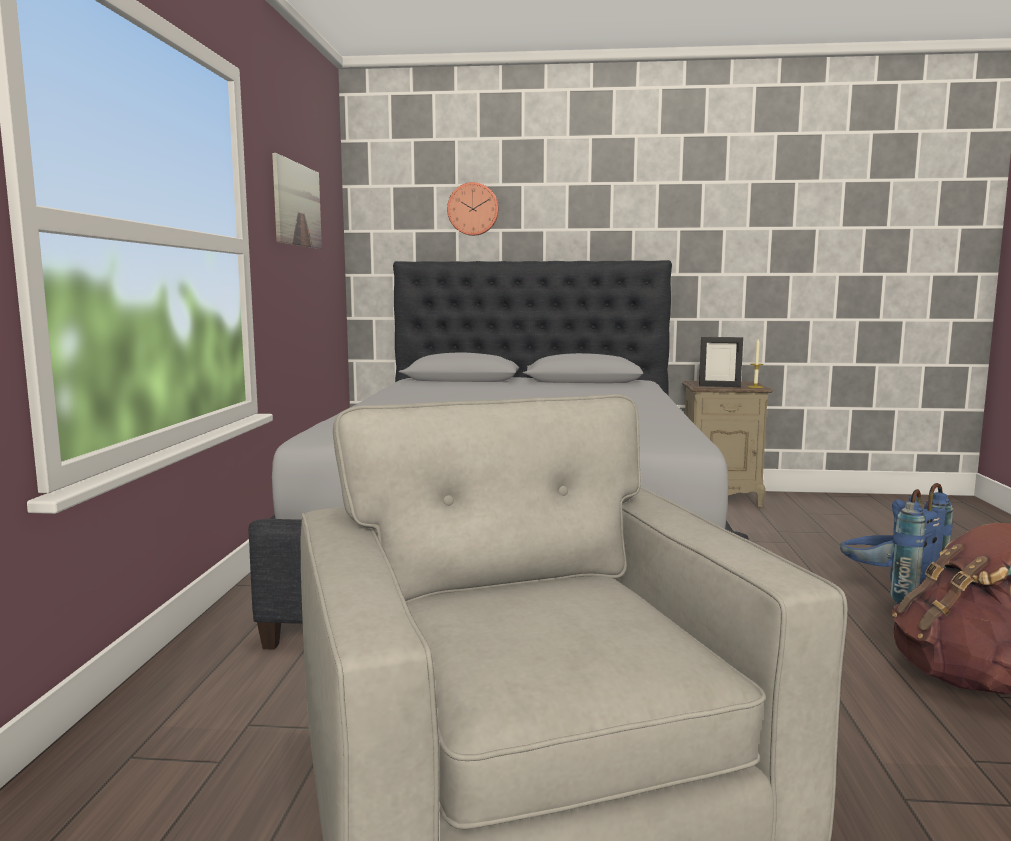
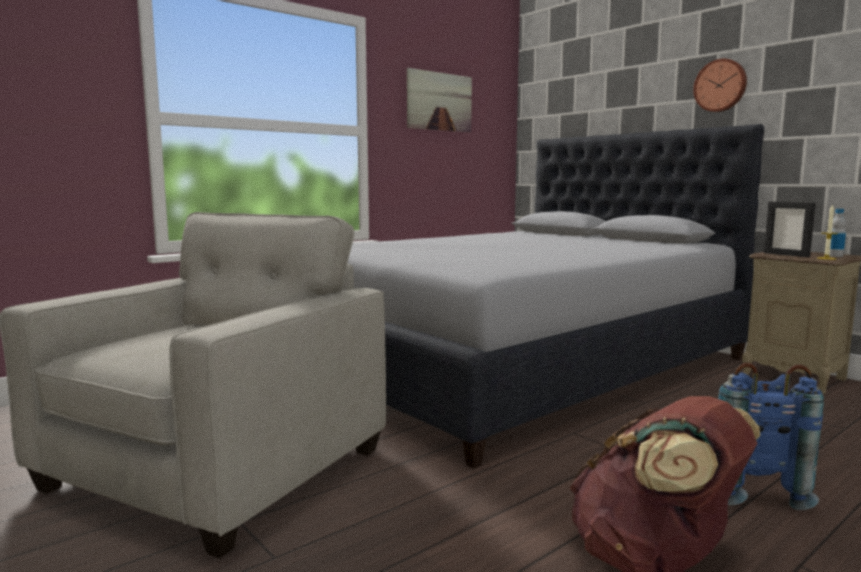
camera: 45 degrees right, 0 degrees up
wall clock [447,182,499,236] -> wall clock moved to [693,59,747,112]
none -> bottle [829,209,846,257]

